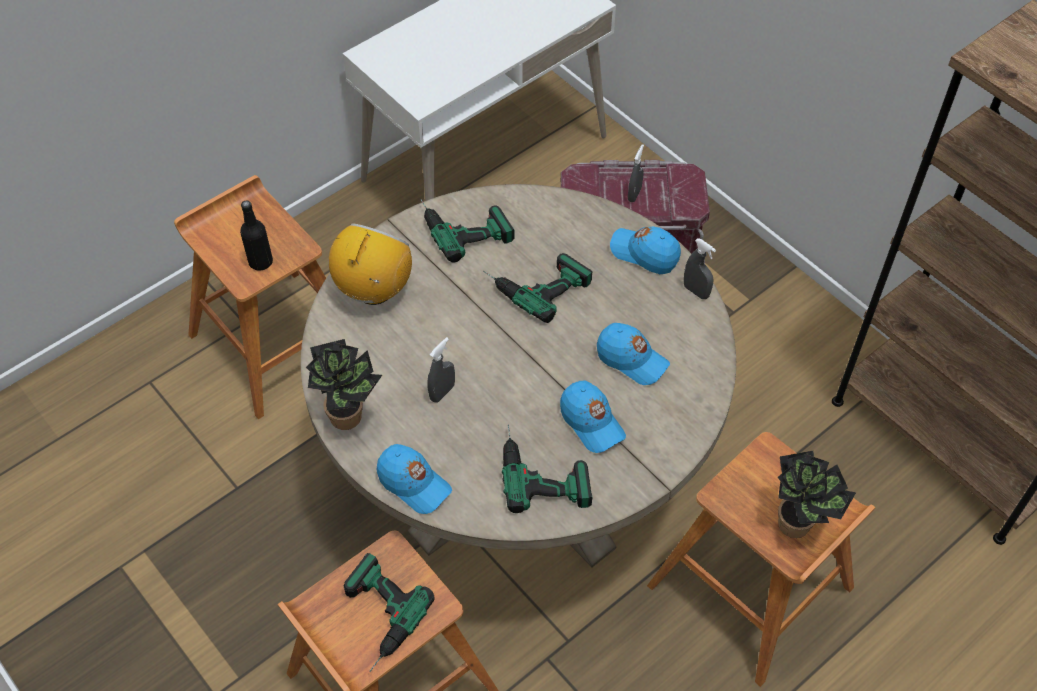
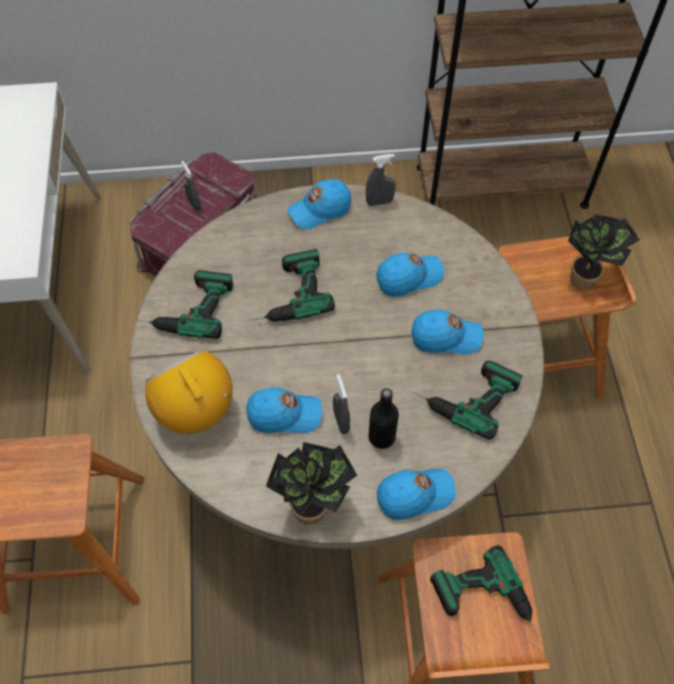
camera: 55 degrees left, 5 degrees up
black bottle [240,200,273,271] -> black bottle moved to [369,388,399,449]
none -> blue cap [246,387,322,433]

